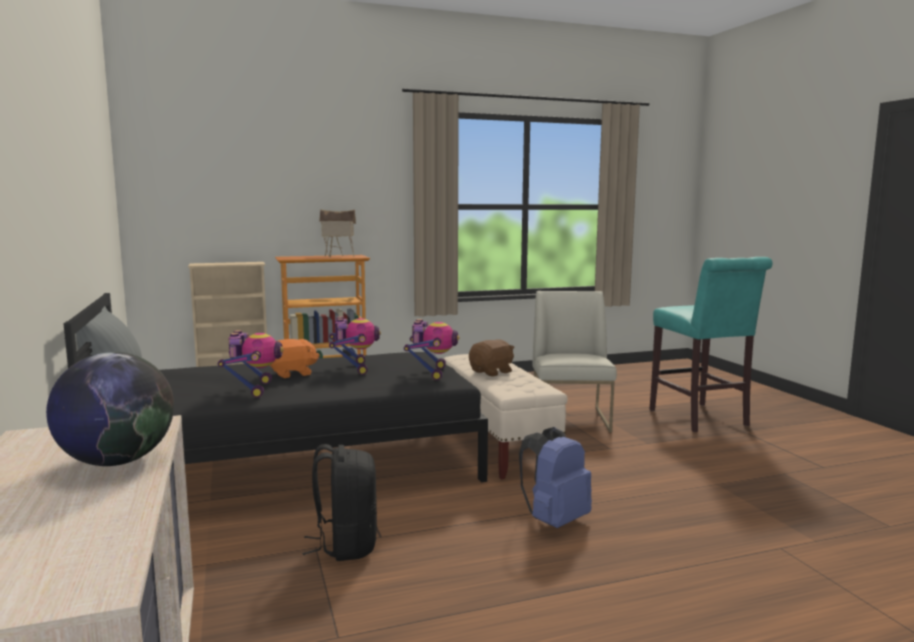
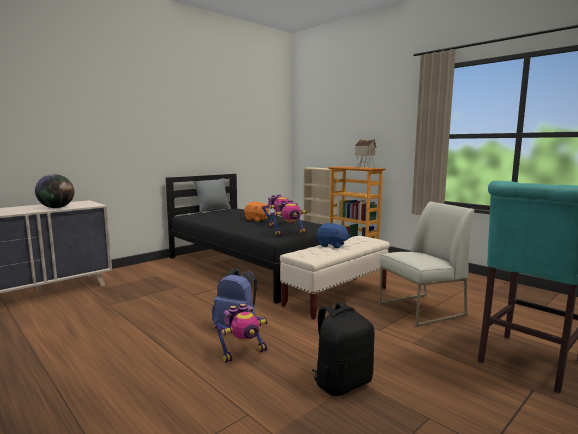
camera: 65 degrees right, 0 degrees up
toy robot [218,330,284,398] -> toy robot moved to [214,304,268,363]
black backpack [302,444,377,561] -> black backpack moved to [312,302,374,396]
brown plush toy [469,340,515,376] -> blue plush toy [317,223,350,248]

